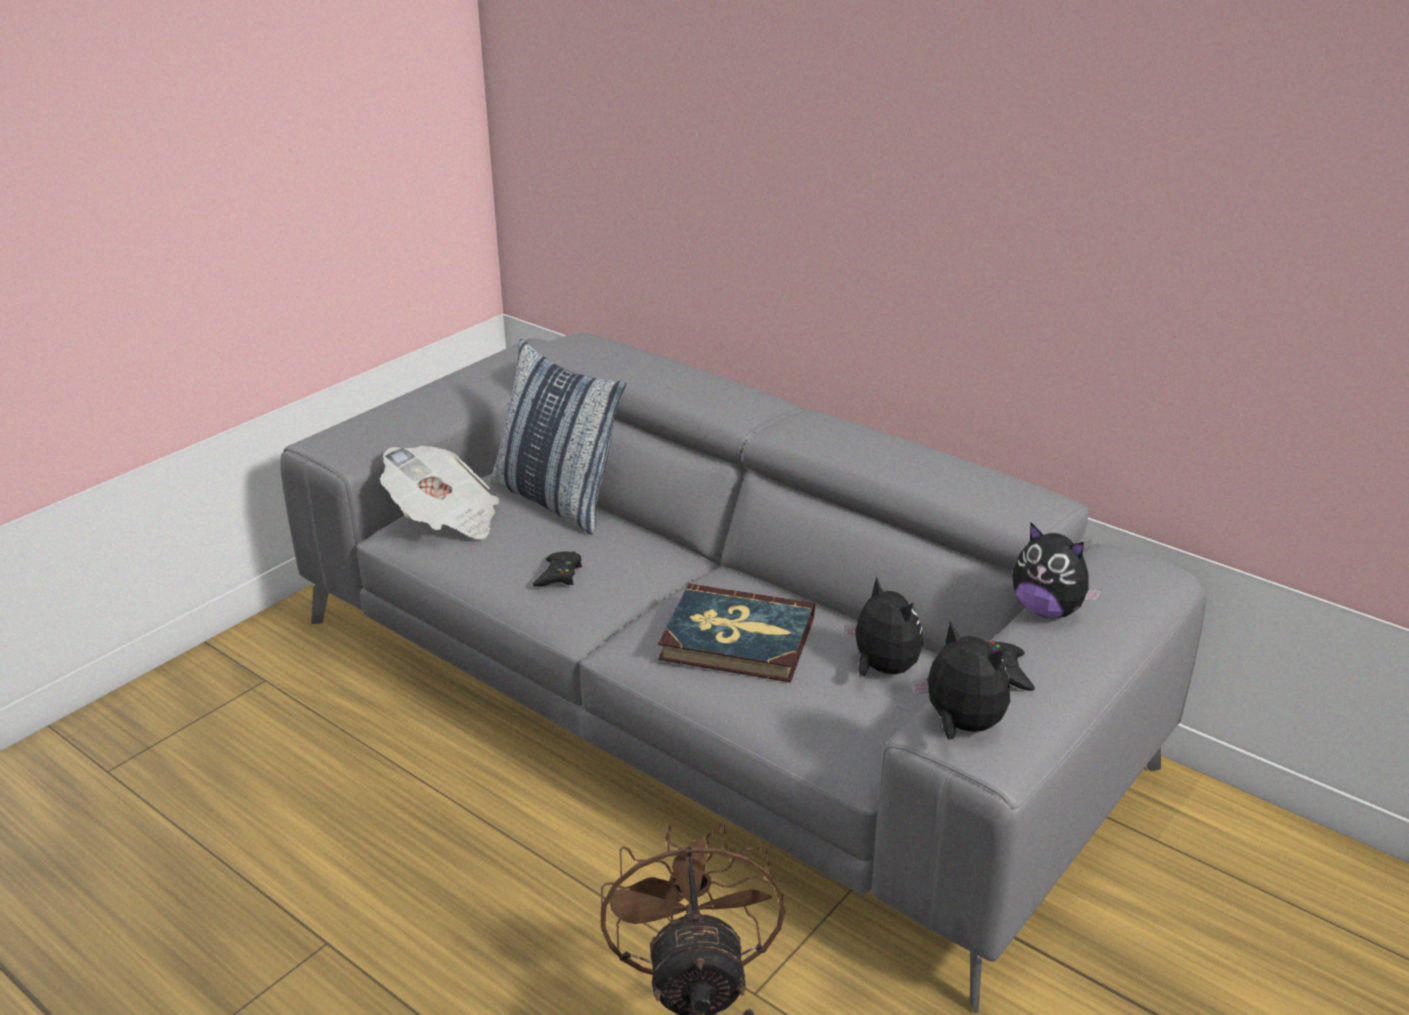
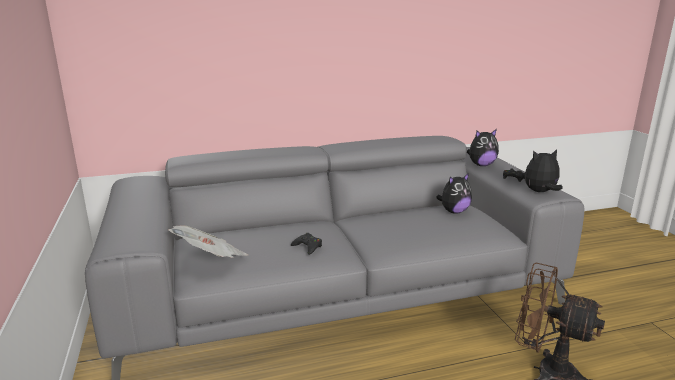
camera: 55 degrees left, 10 degrees down
pillow [491,339,626,535] -> none
book [658,583,815,682] -> none
plush toy [844,577,923,676] -> plush toy turned 150 degrees clockwise [436,173,472,214]

